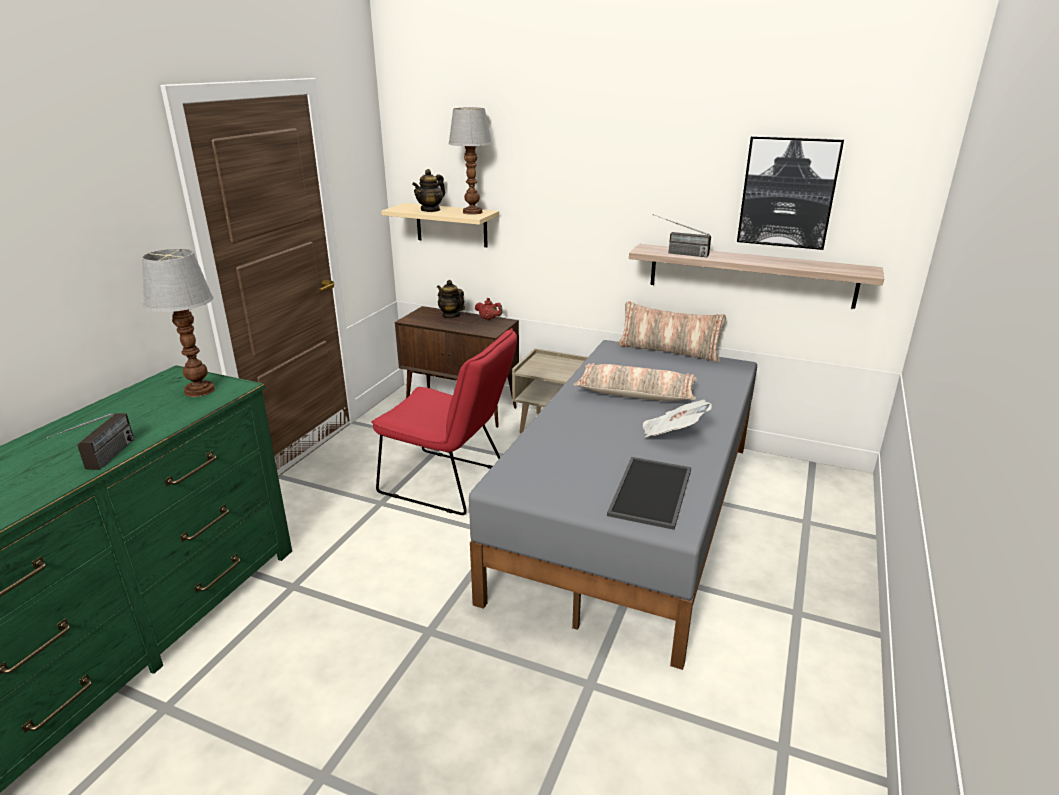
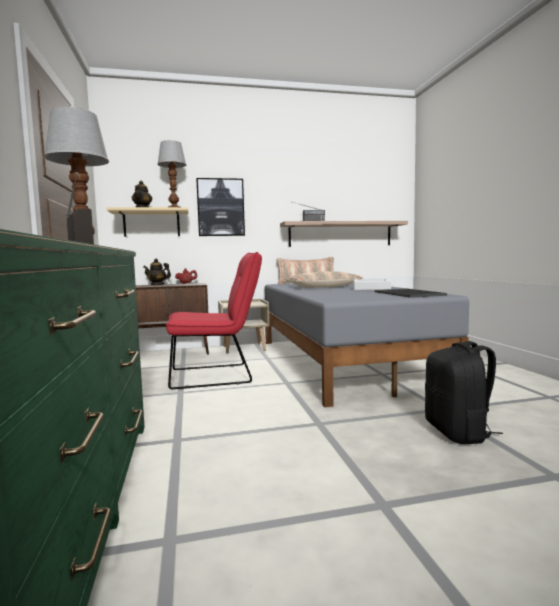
camera: 35 degrees left, 20 degrees down
newspaper [643,400,712,437] -> grey tray [354,279,391,290]
picture [737,136,844,250] -> picture moved to [196,178,245,236]
none -> black backpack [425,341,503,444]

